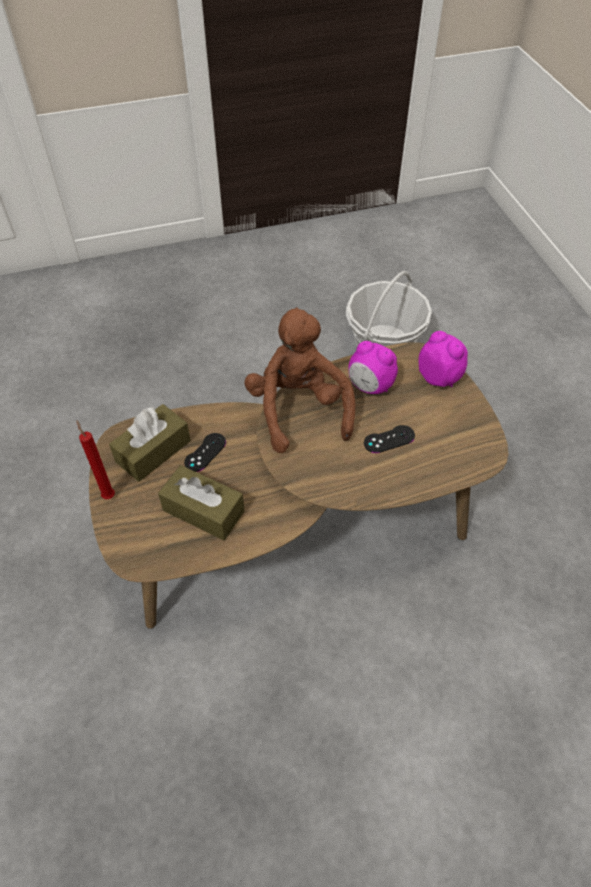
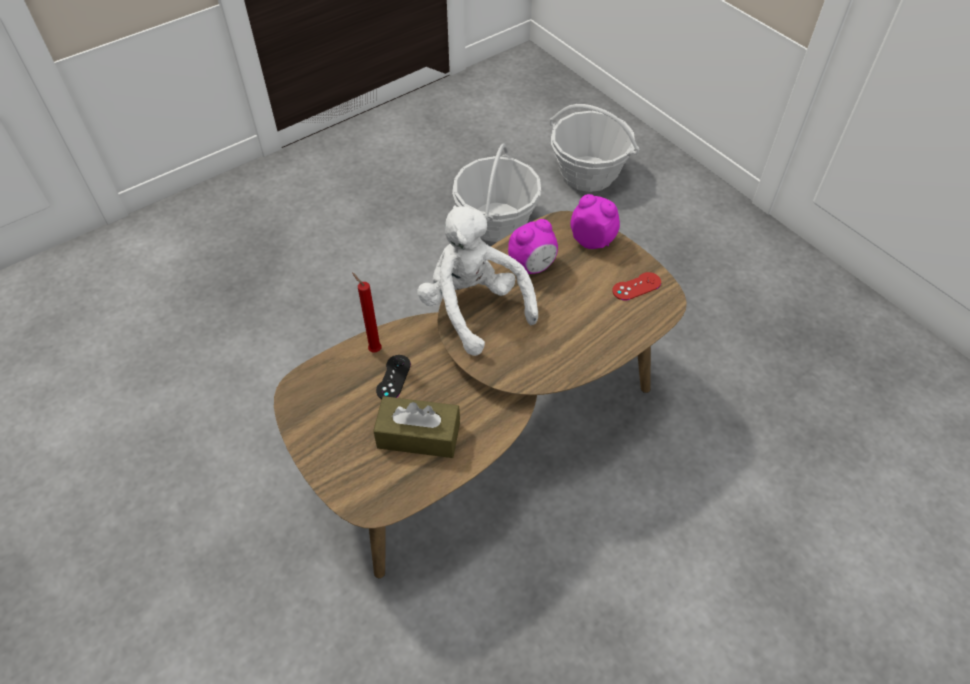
camera: 20 degrees left, 0 degrees up
red candle [76,420,115,499] -> red candle moved to [352,272,382,353]
brown tissue box [109,404,191,482] -> none
brown plush toy [244,308,356,453] -> white plush toy [417,205,538,356]
alarm clock [349,341,398,394] -> alarm clock turned 45 degrees counterclockwise [508,219,558,274]
black game controller [364,425,415,453] -> none
none -> basket [550,104,639,192]
none -> red game controller [612,272,661,300]

